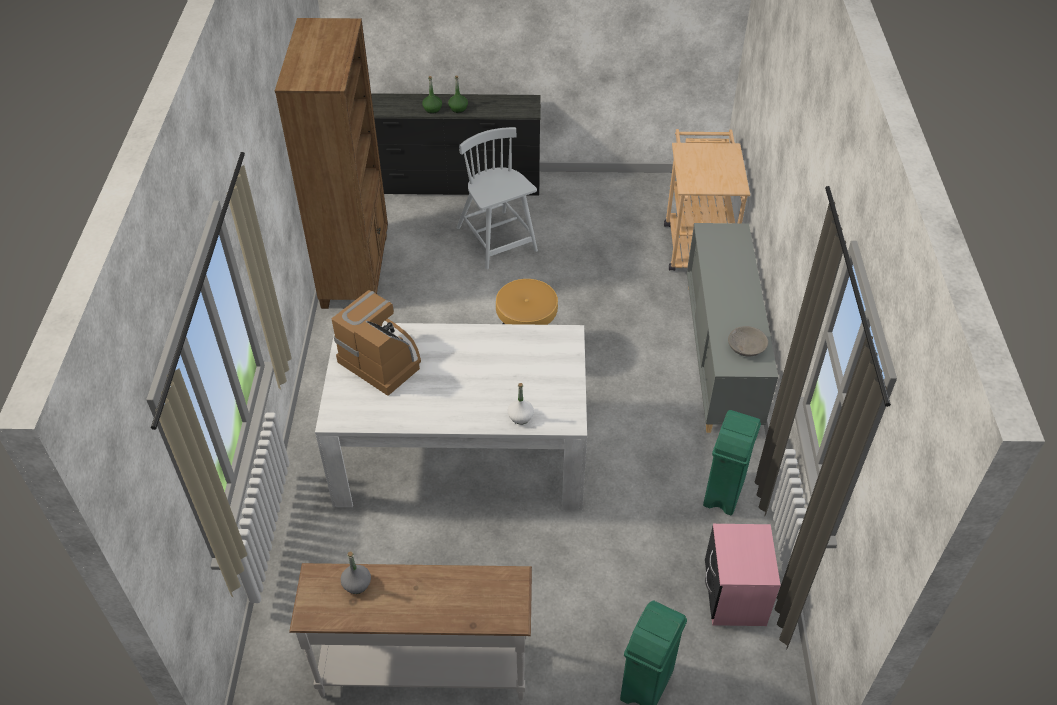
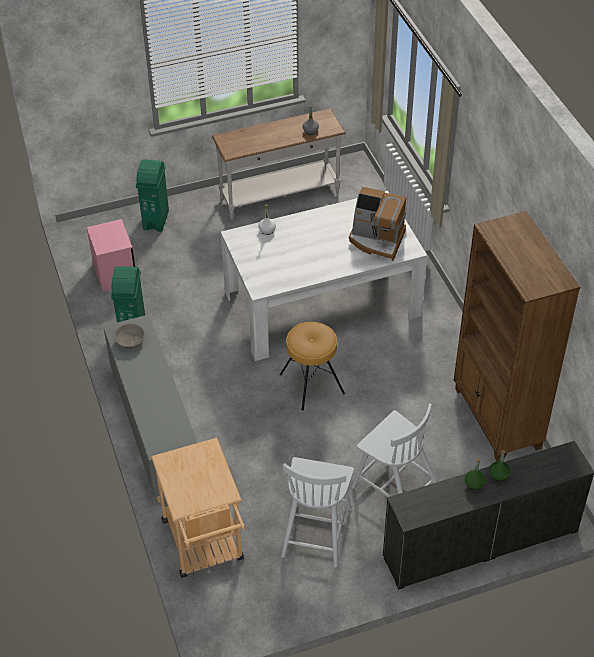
camera: 160 degrees right, 0 degrees up
none -> white chair [281,457,354,568]

